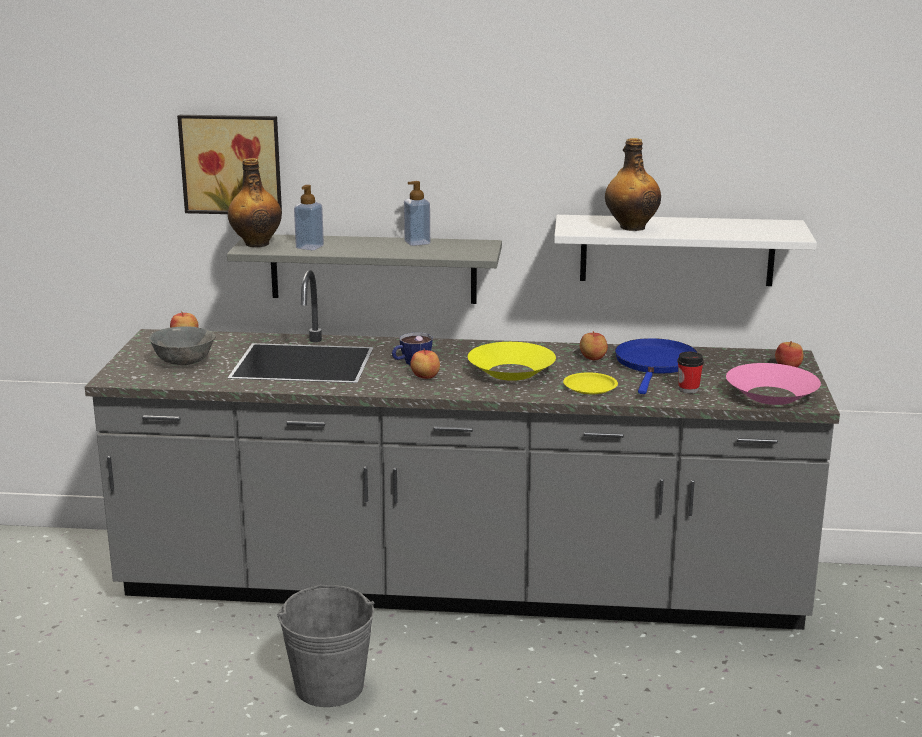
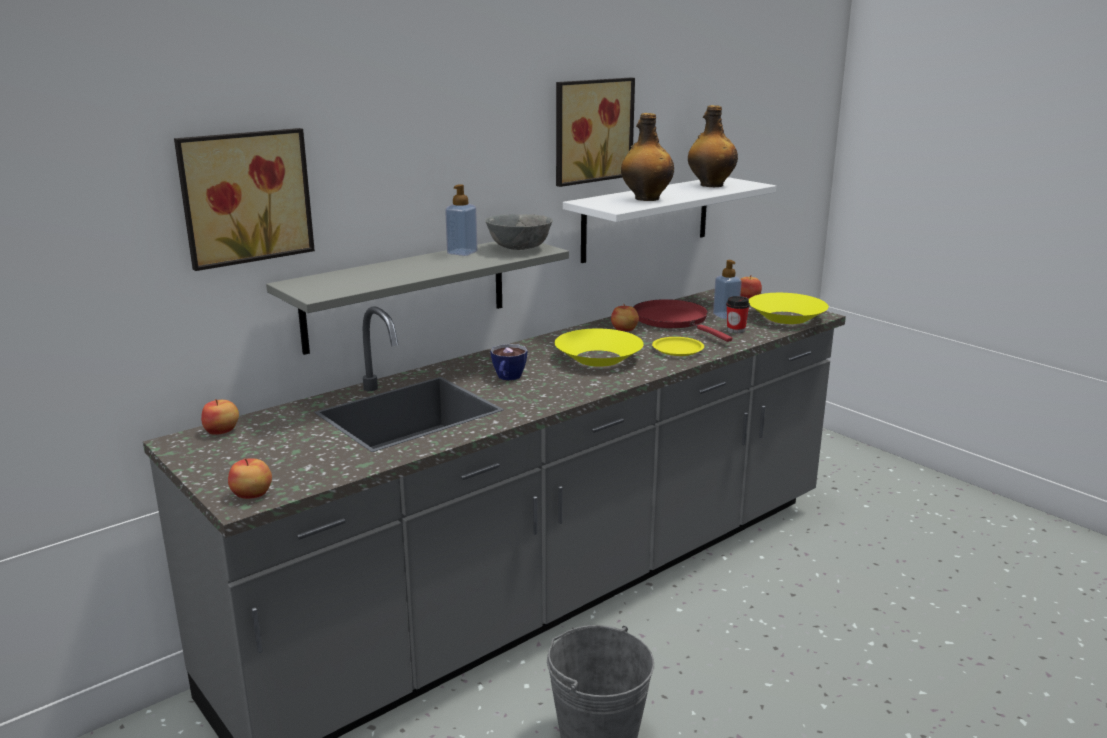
camera: 45 degrees left, 0 degrees up
grey bowl [149,326,216,365] -> grey bowl moved to [485,214,553,250]
bottle [228,158,282,247] -> bottle moved to [688,105,738,187]
soap dispenser [294,185,324,250] -> soap dispenser moved to [713,260,742,319]
apple [410,349,440,379] -> apple moved to [228,458,272,499]
blue frying pan [615,338,698,394] -> red frying pan [633,299,733,342]
pink bowl [726,363,821,405] -> yellow bowl [749,293,829,324]
none -> picture [556,78,635,187]

